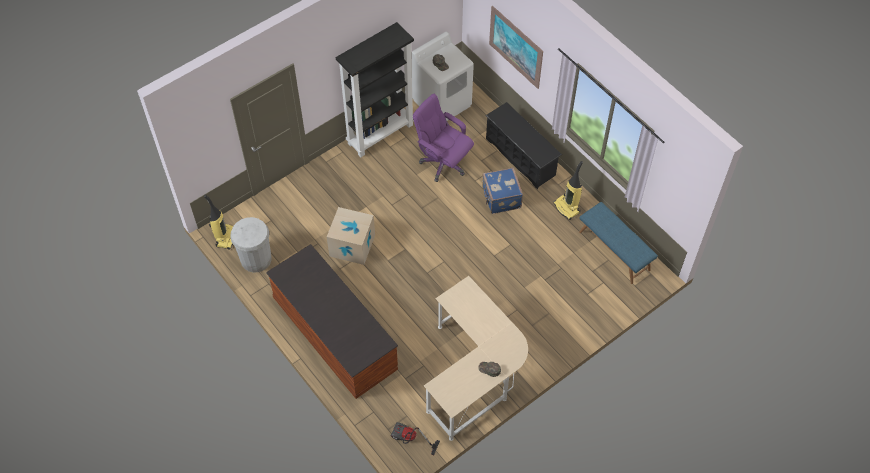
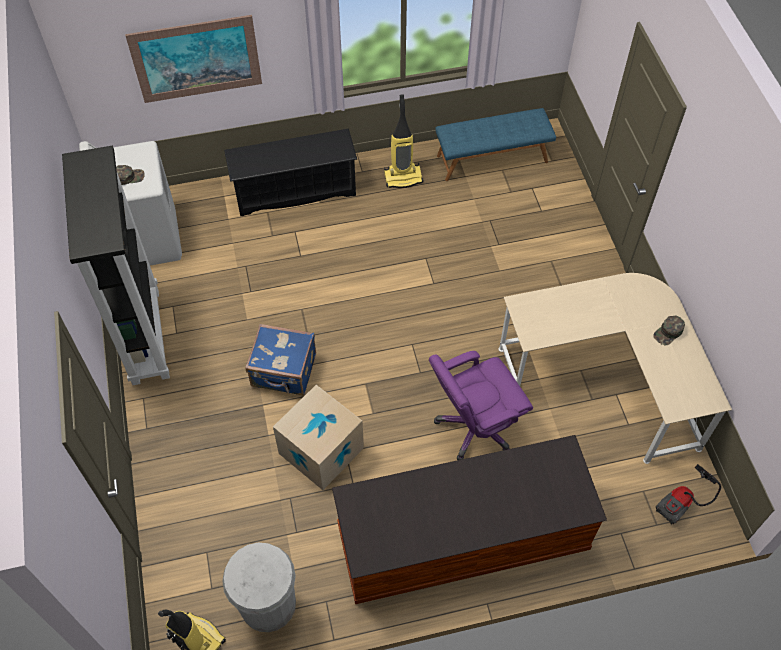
camera: 65 degrees left, 0 degrees up
purple office chair [413,93,474,182] -> purple office chair moved to [429,351,533,460]
blue suitcase [482,167,523,214] -> blue suitcase moved to [245,324,316,396]

